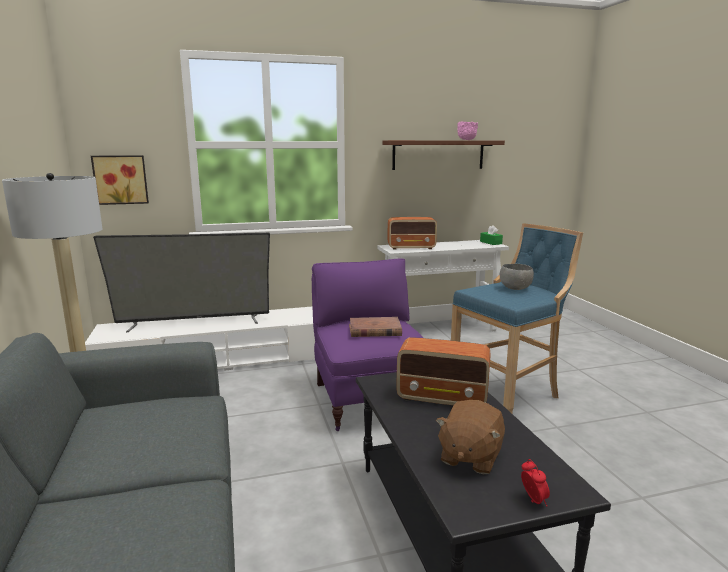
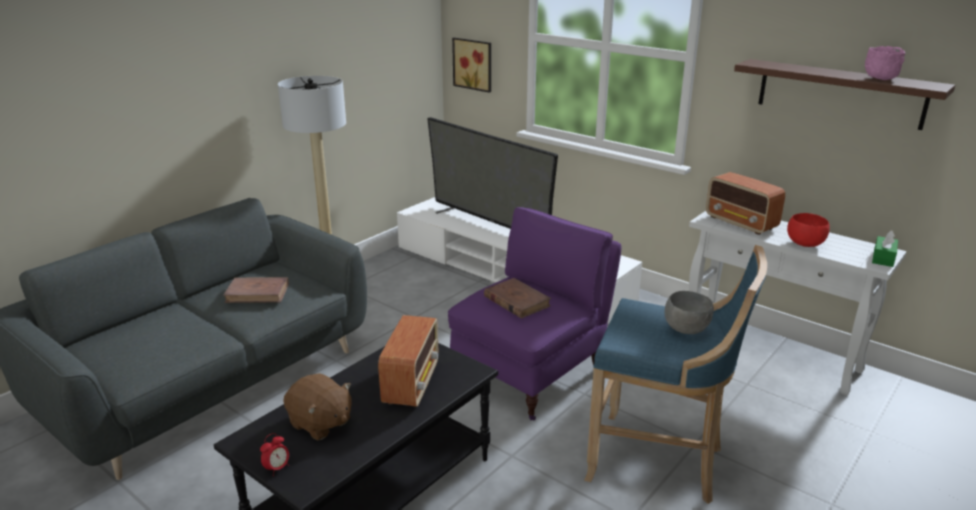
camera: 55 degrees right, 10 degrees up
radio [396,337,491,405] -> radio turned 150 degrees counterclockwise [378,315,438,407]
brown plush toy [436,400,505,474] -> brown plush toy turned 135 degrees counterclockwise [283,373,352,440]
none -> brown book [223,277,289,303]
none -> red bowl [787,213,830,247]

